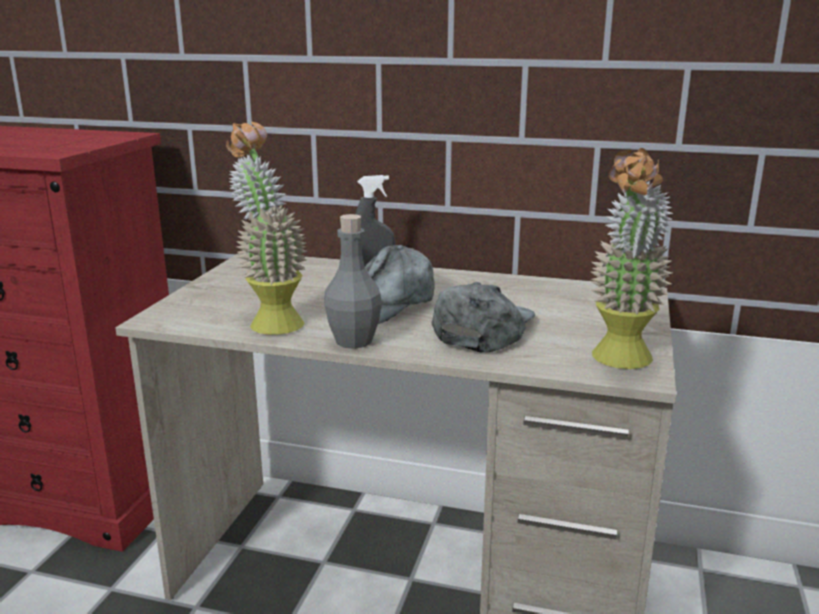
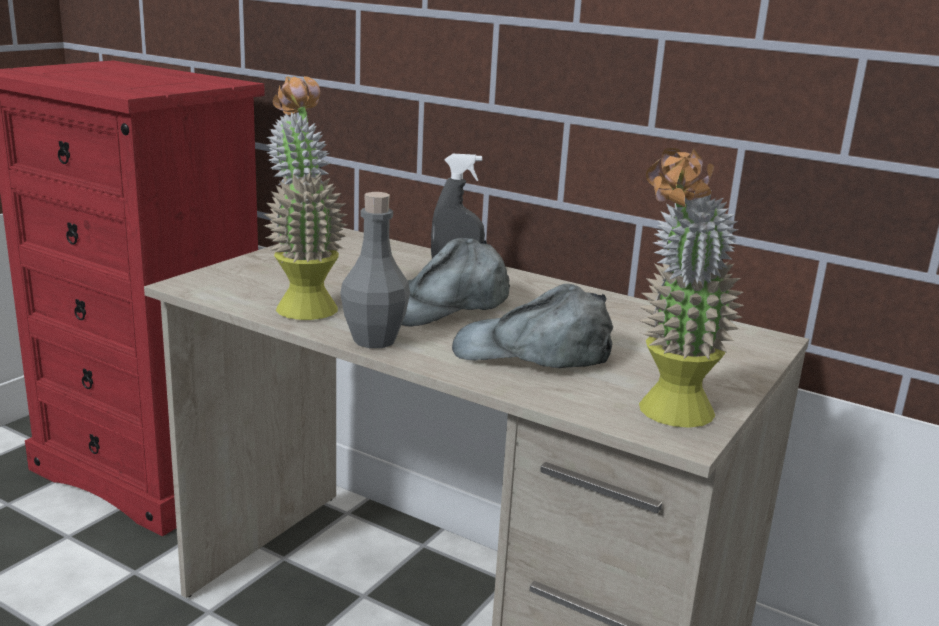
camera: 15 degrees right, 0 degrees up
grey cap [432,282,535,353] -> grey cap turned 120 degrees counterclockwise [452,284,613,368]

